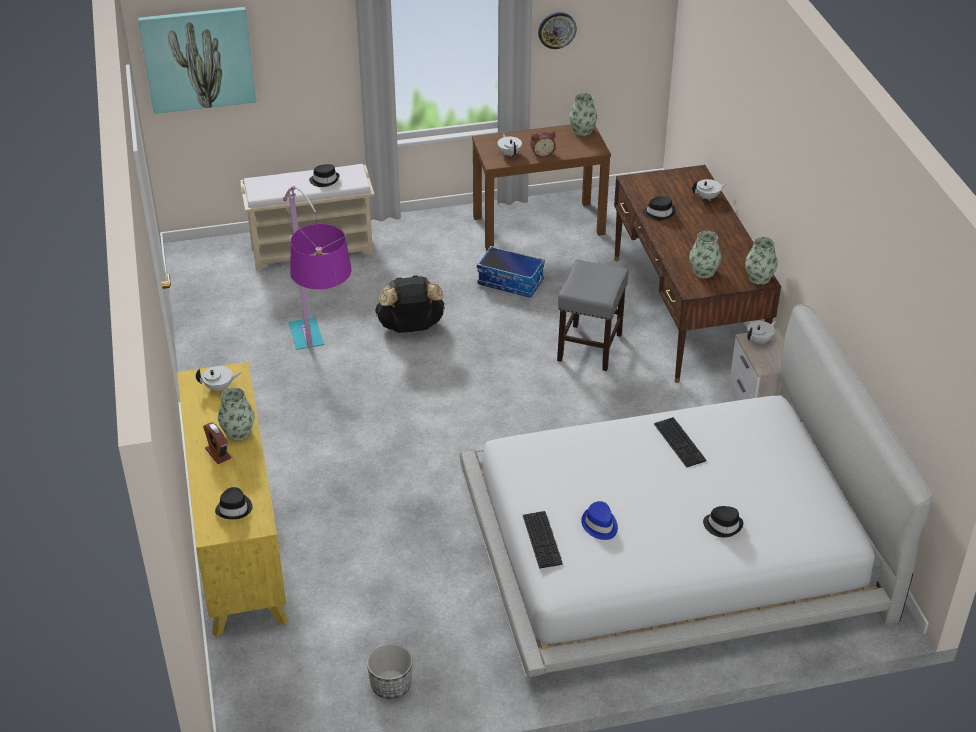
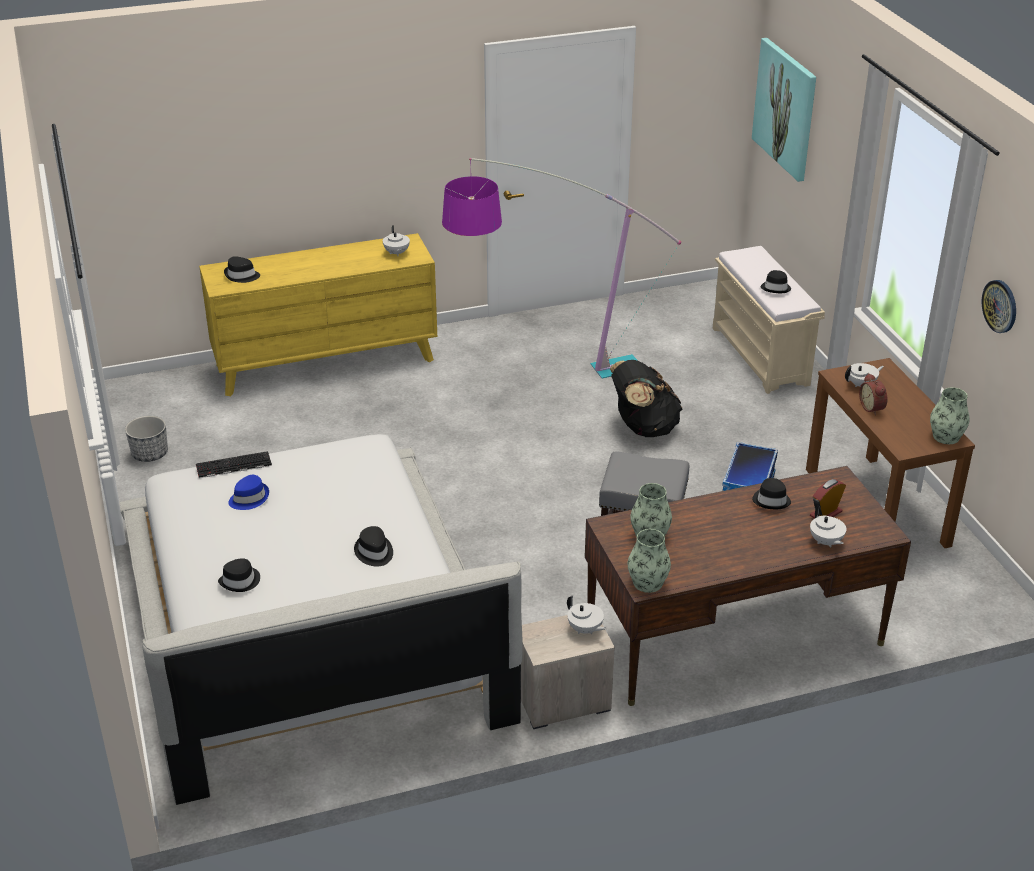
camera: 85 degrees right, 5 degrees down
alarm clock [203,422,231,464] -> alarm clock moved to [810,479,846,519]
vase [218,387,254,441] -> none
keyboard [654,417,706,468] -> black hat [354,526,393,567]

